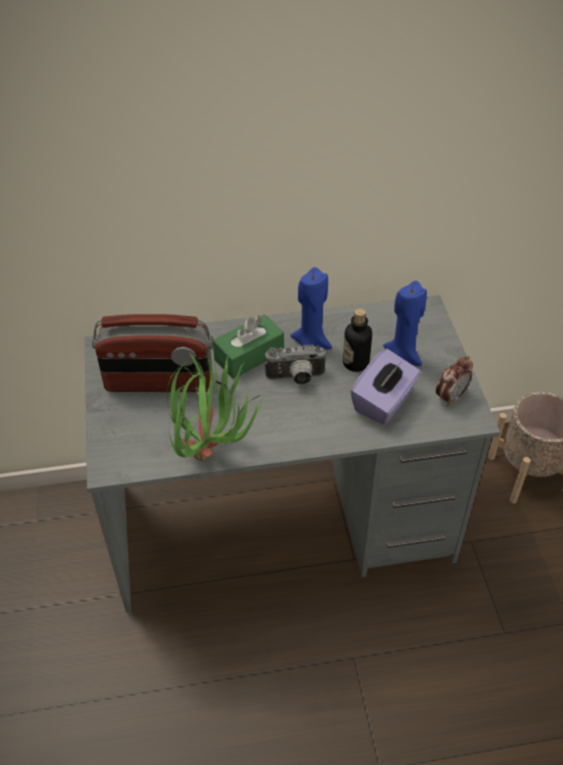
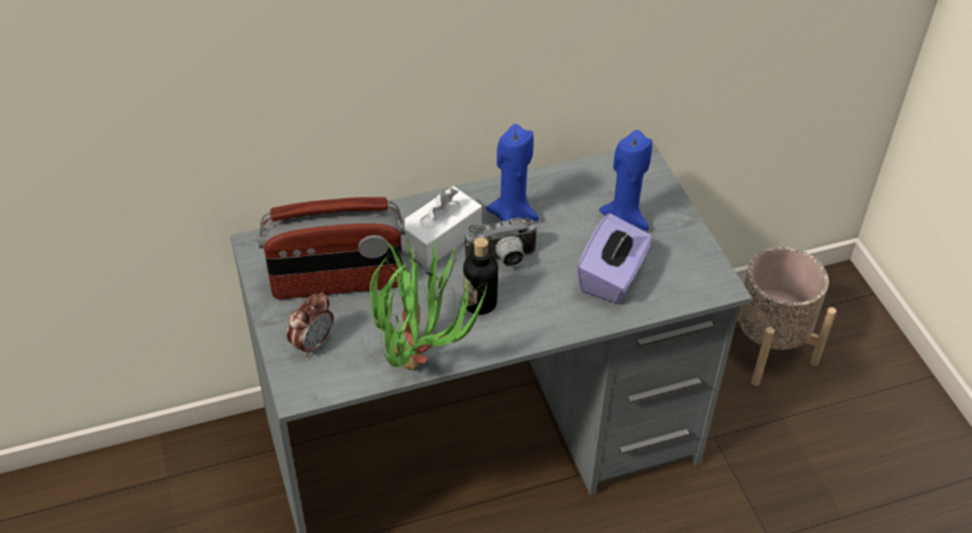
camera: 10 degrees left, 0 degrees up
green tissue box [213,314,284,379] -> white tissue box [401,186,482,268]
bottle [343,308,372,372] -> bottle moved to [463,237,498,315]
alarm clock [436,356,473,407] -> alarm clock moved to [287,292,334,357]

